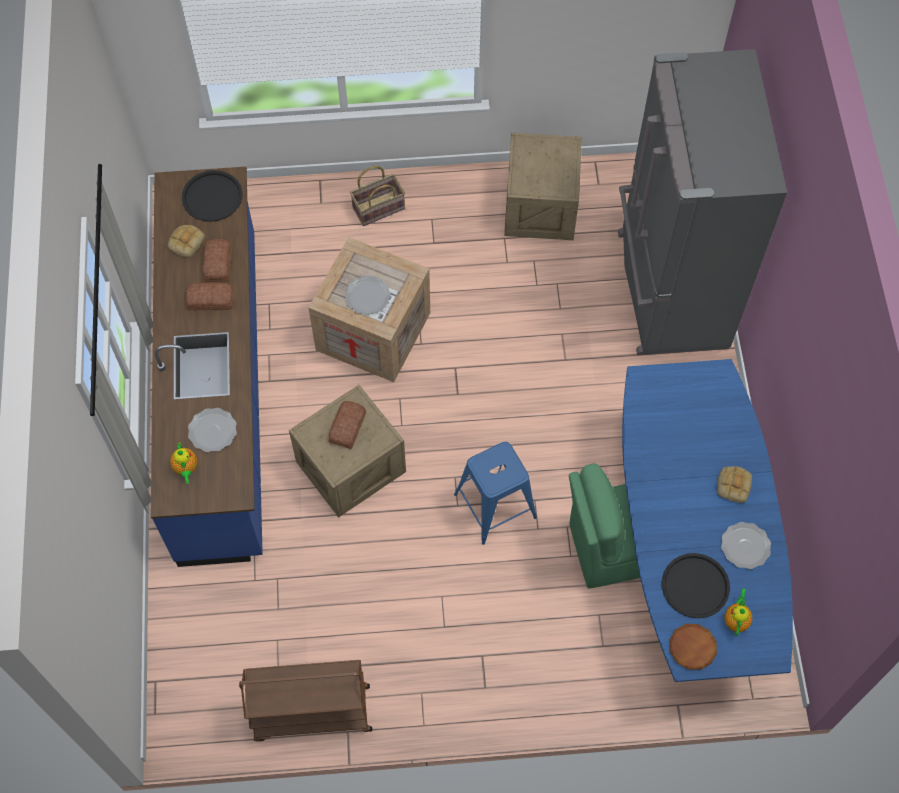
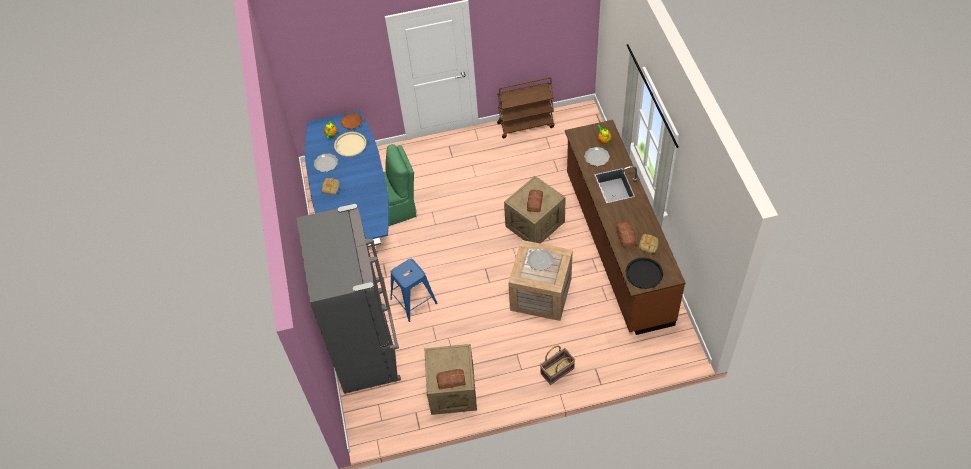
camera: 175 degrees right, 10 degrees down
blue counter [151,167,263,567] -> brown counter [565,120,686,335]
bread [186,282,234,311] -> bread moved to [437,369,466,389]
blue stool [454,442,537,545] -> blue stool moved to [390,259,437,322]
black tray [662,553,730,618] -> beige tray [334,132,366,157]

